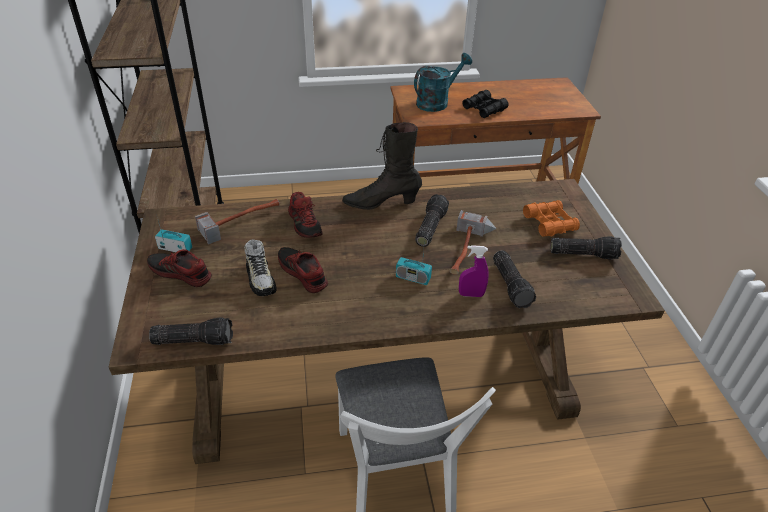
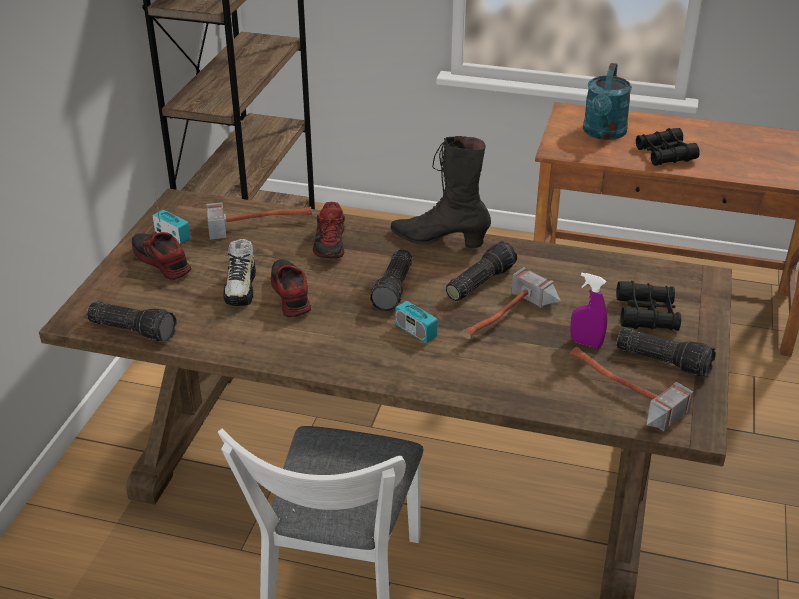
camera: 25 degrees right, 5 degrees down
turquoise watering can [414,53,472,112] -> turquoise watering can turned 120 degrees clockwise [583,63,632,140]
purple spray bottle [459,245,489,297] -> purple spray bottle moved to [570,273,608,348]
flashlight [493,251,536,308] -> flashlight moved to [370,249,412,312]
orange binoculars [523,200,580,237] -> black binoculars [616,281,681,331]
none -> hammer [570,347,693,431]

